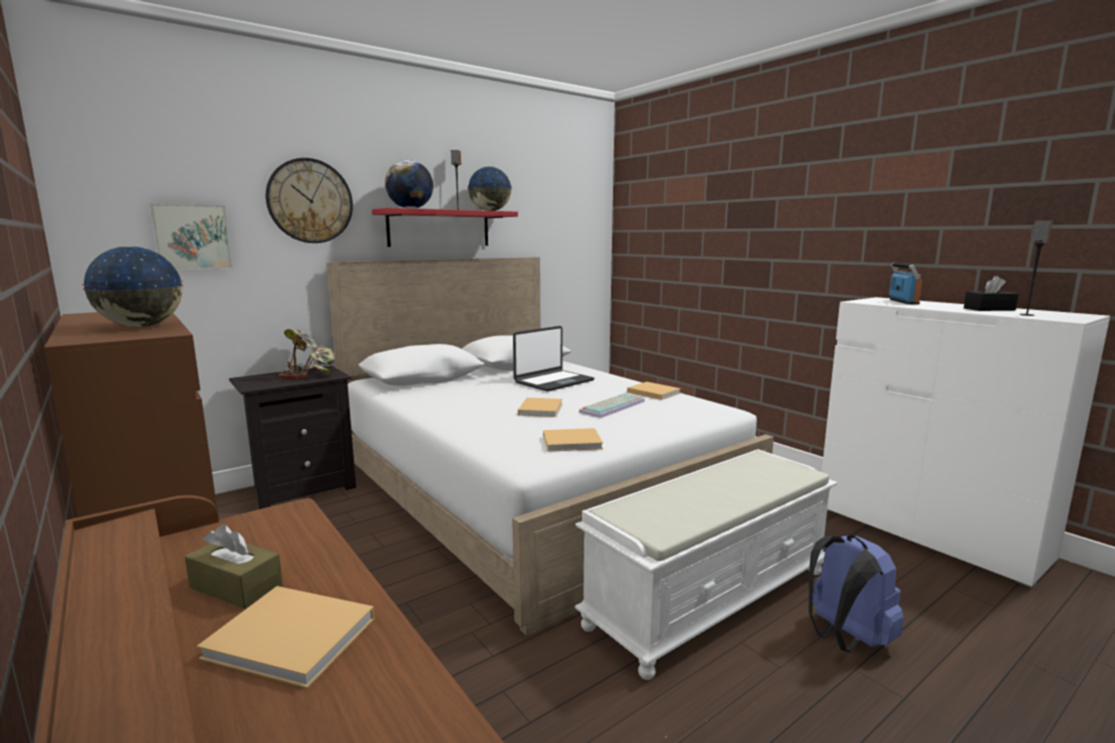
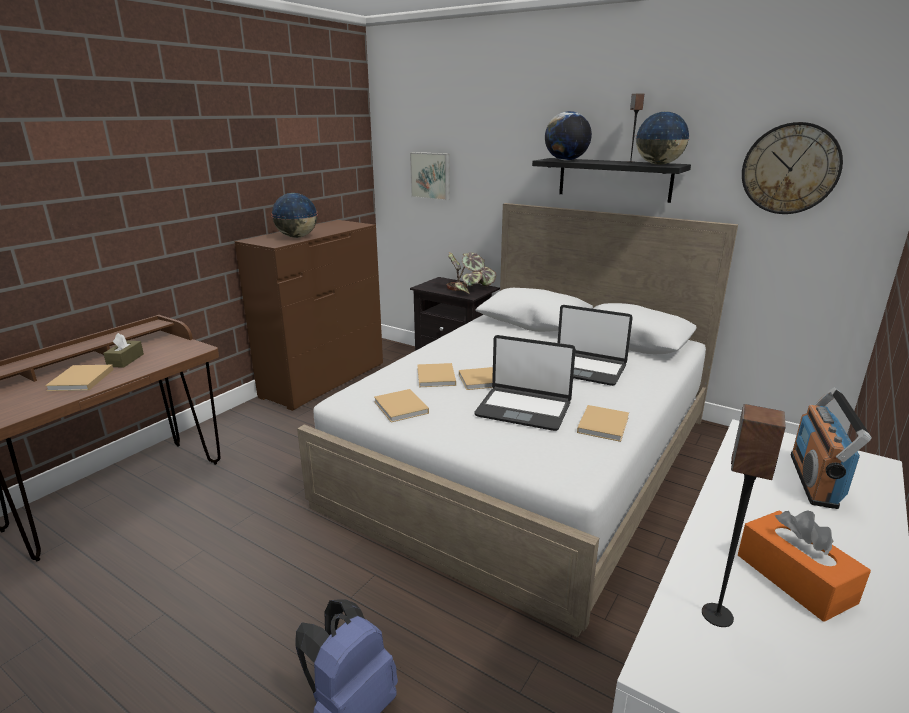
camera: 70 degrees right, 10 degrees up
wall clock [266,158,353,243] -> wall clock moved to [742,122,843,214]
red shelf [372,208,518,247] -> black shelf [532,158,691,203]
white bench [575,449,838,680] -> none
keyboard [579,393,645,418] -> laptop [474,335,576,431]
radio [889,263,922,304] -> radio turned 120 degrees clockwise [791,387,872,509]
black tissue box [964,276,1019,311] -> orange tissue box [738,510,871,622]
none -> beige book [417,363,456,387]

